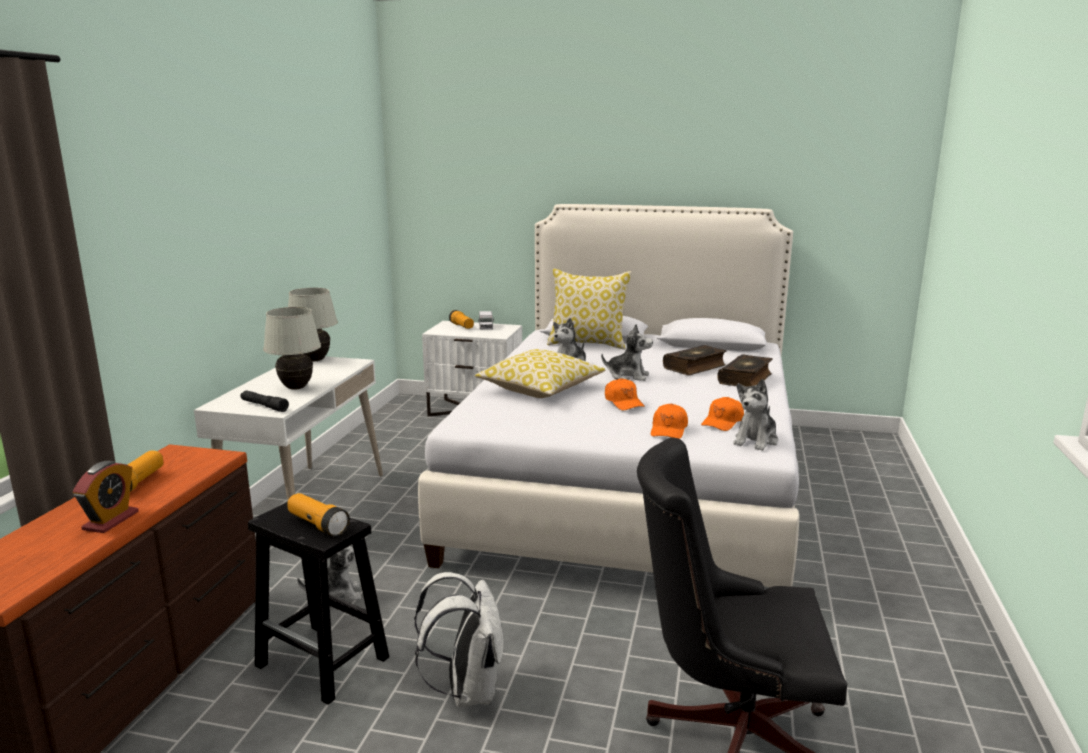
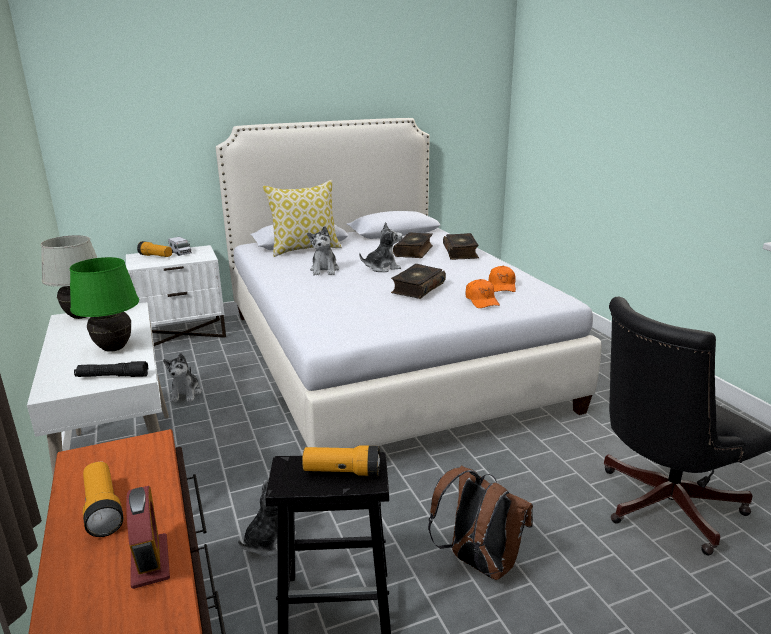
camera: 35 degrees left, 5 degrees up
white table lamp [263,307,321,390] -> green table lamp [69,257,139,352]
white backpack [414,572,504,707] -> brown backpack [428,465,533,580]
pillow [475,349,606,398] -> none
orange cap [605,378,645,410] -> book [391,264,446,299]
plush toy [733,379,778,451] -> plush toy moved to [163,353,202,402]

